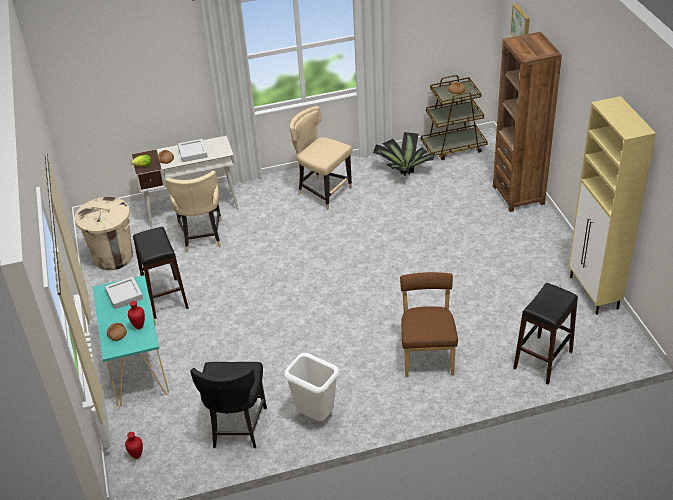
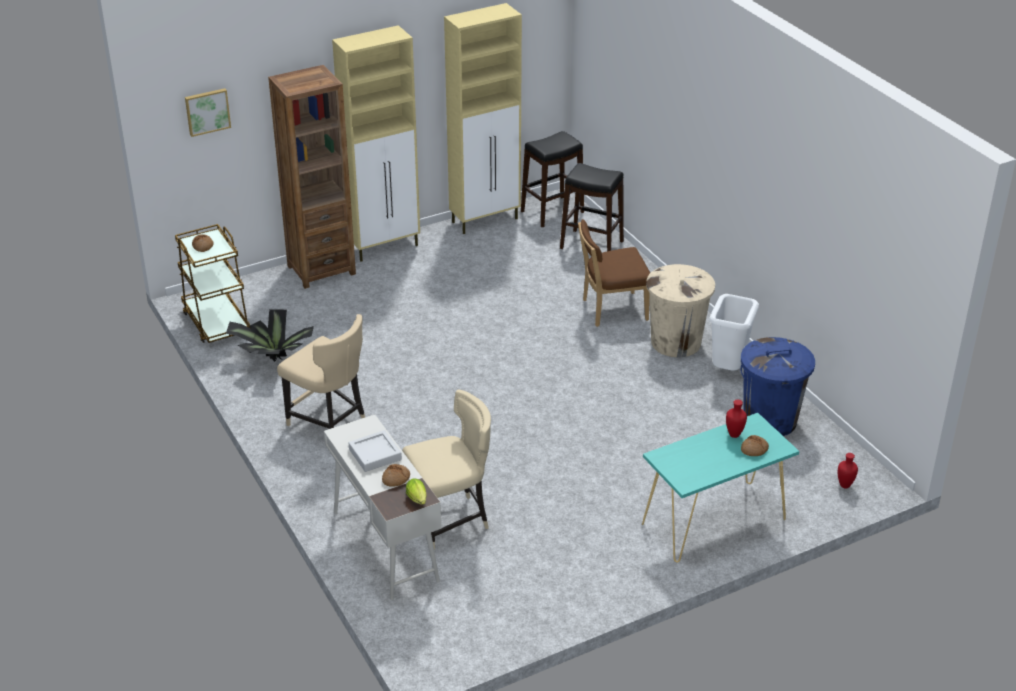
camera: 105 degrees left, 5 degrees down
beige trash can [75,197,133,270] -> beige trash can moved to [646,264,715,357]
grey tray [105,277,143,309] -> none
black stool [133,227,189,319] -> black stool moved to [521,131,584,227]
black chair [190,362,267,448] -> blue trash can [740,337,815,436]
beige chair [290,106,352,210] -> beige chair turned 75 degrees counterclockwise [277,314,365,429]
none -> beige cabinet [332,25,420,261]

